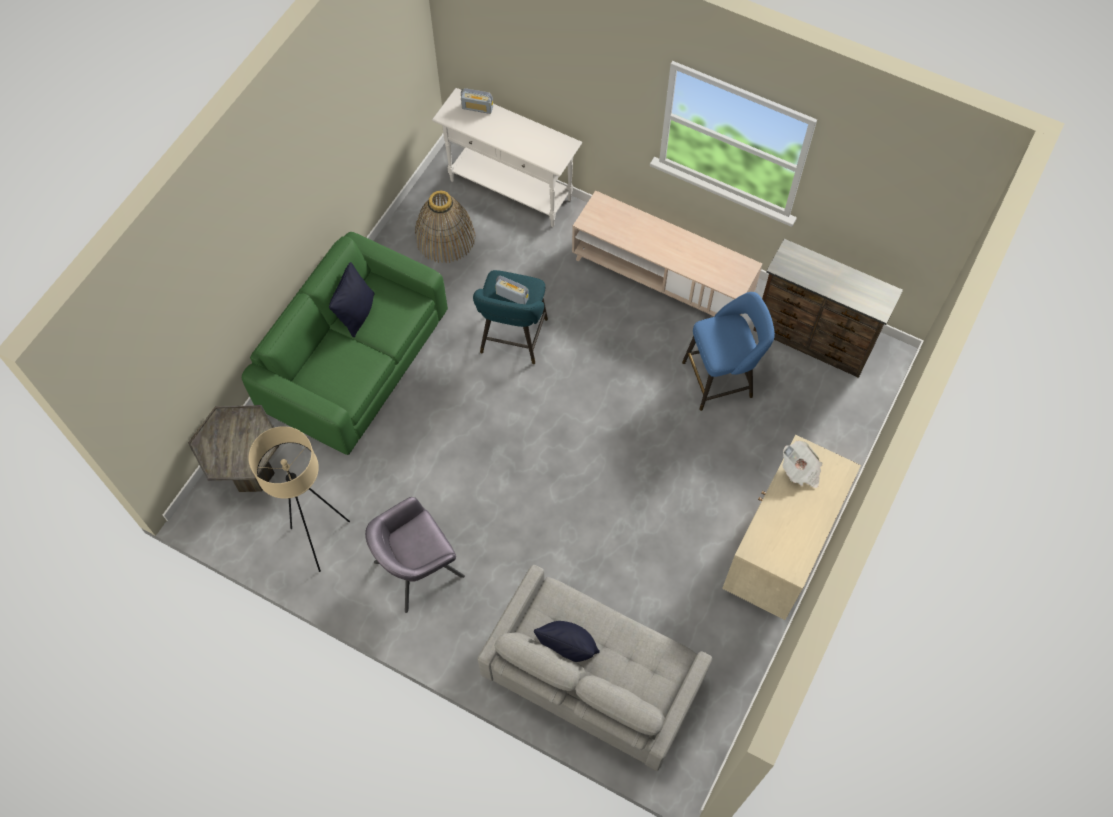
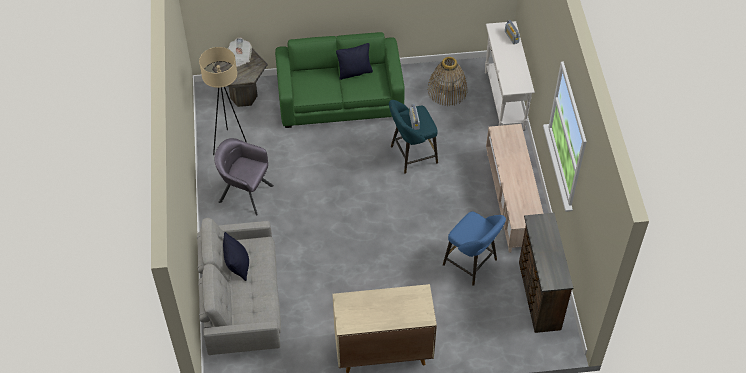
camera: 55 degrees right, 10 degrees down
newspaper [782,441,823,488] -> newspaper moved to [228,38,252,67]

